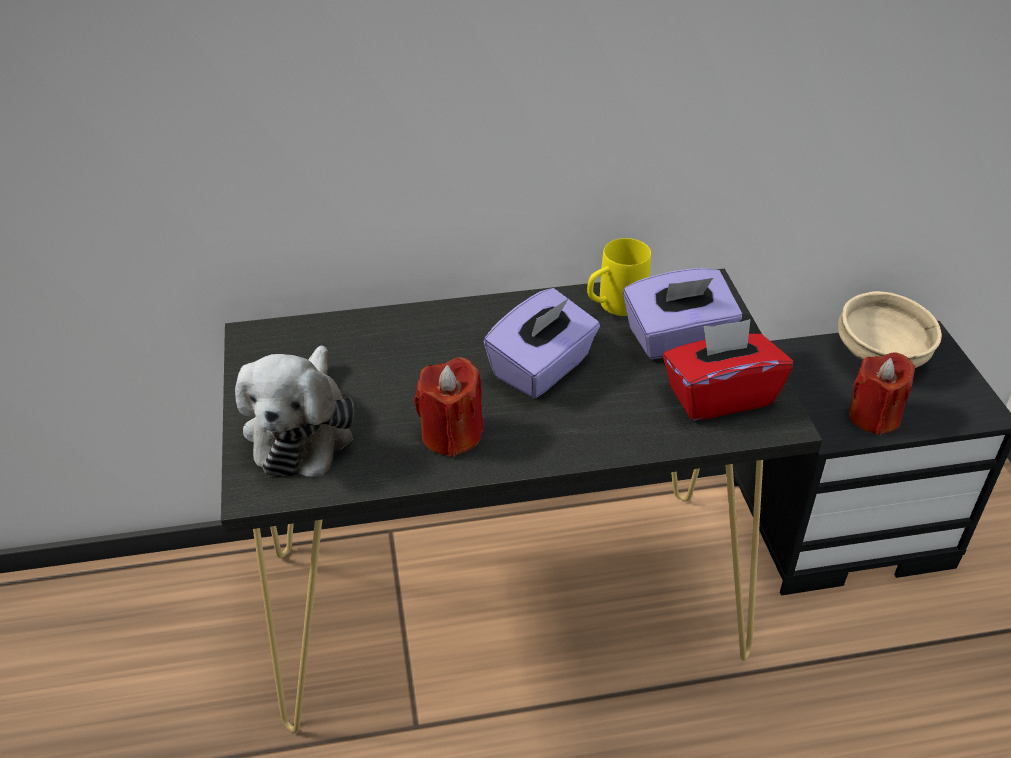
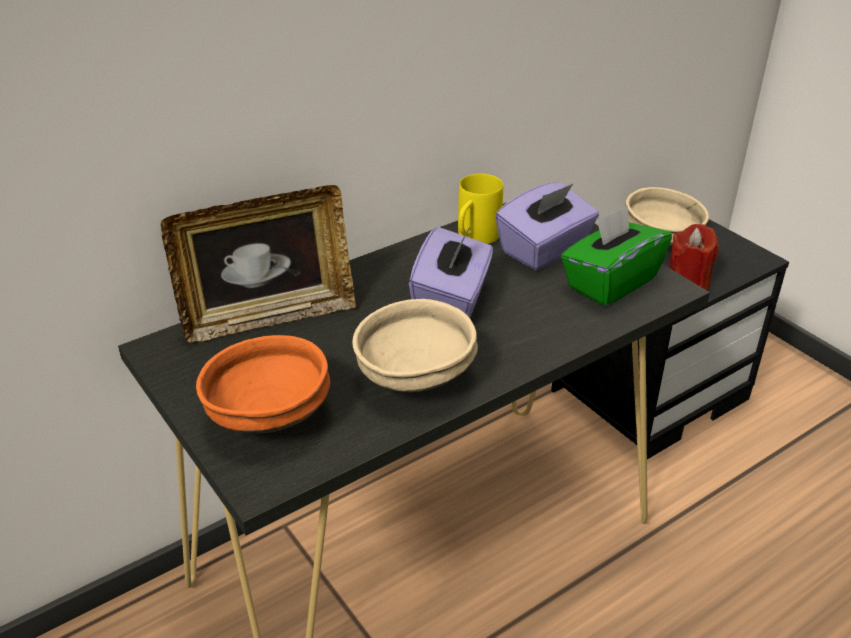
camera: 25 degrees left, 5 degrees down
plush toy [235,345,354,477] -> orange bowl [196,335,330,433]
red candle [414,357,483,457] -> beige bowl [352,299,478,392]
red tissue box [663,319,793,421] -> green tissue box [561,205,672,306]
none -> picture frame [161,185,356,343]

